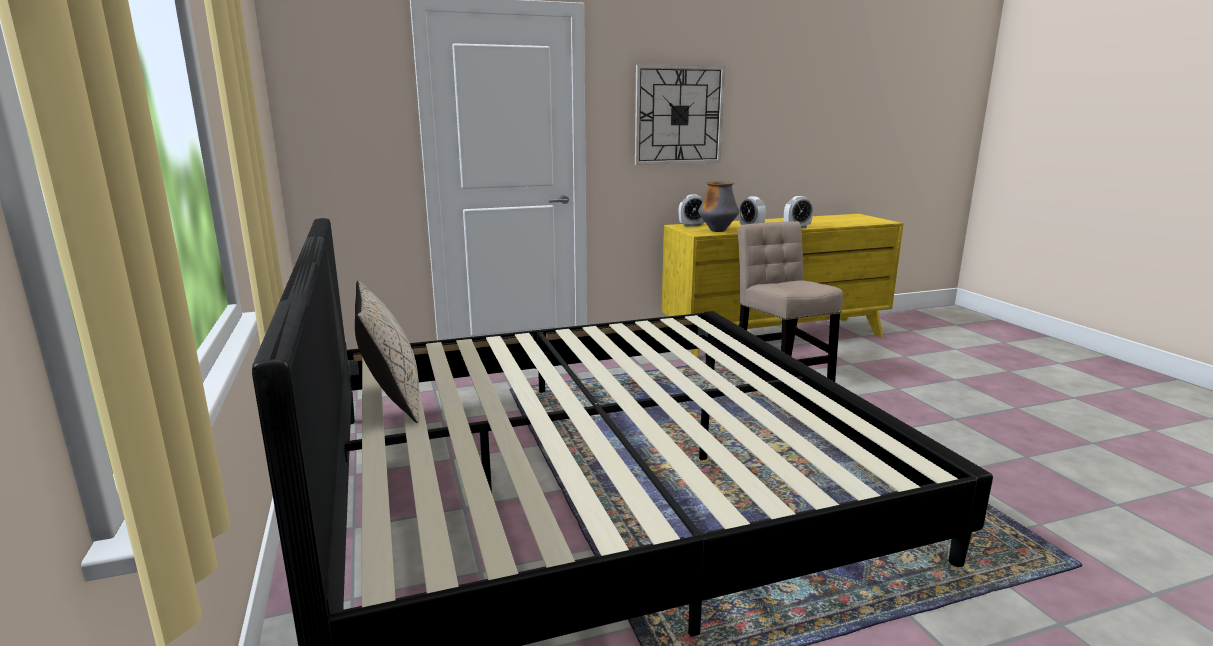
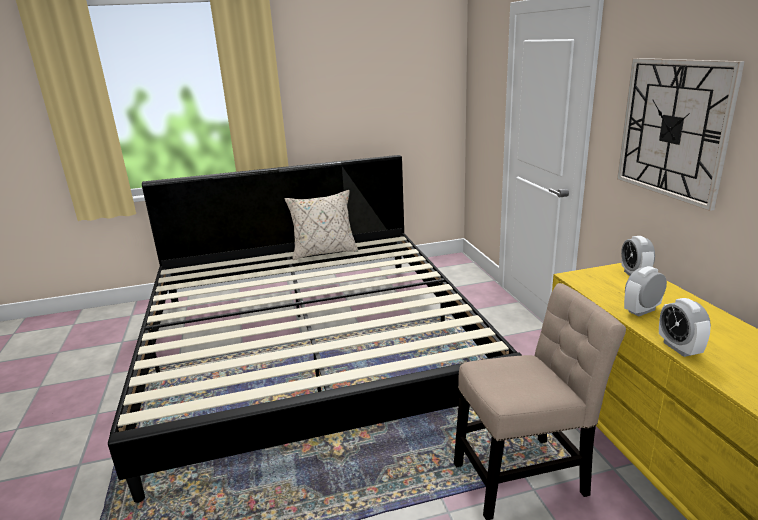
camera: 95 degrees right, 5 degrees up
vase [698,181,739,232] -> none

